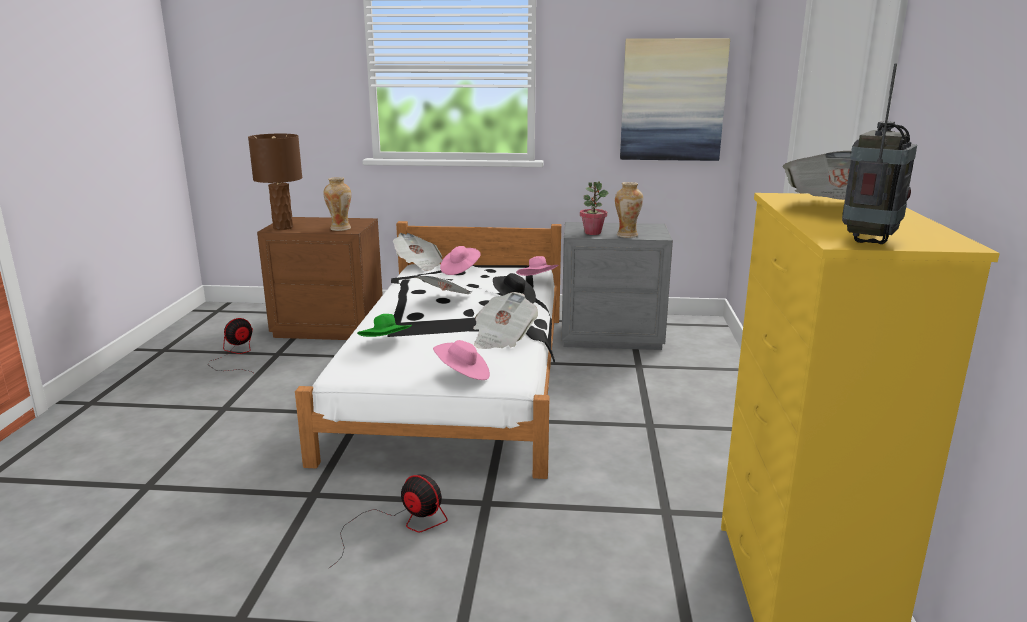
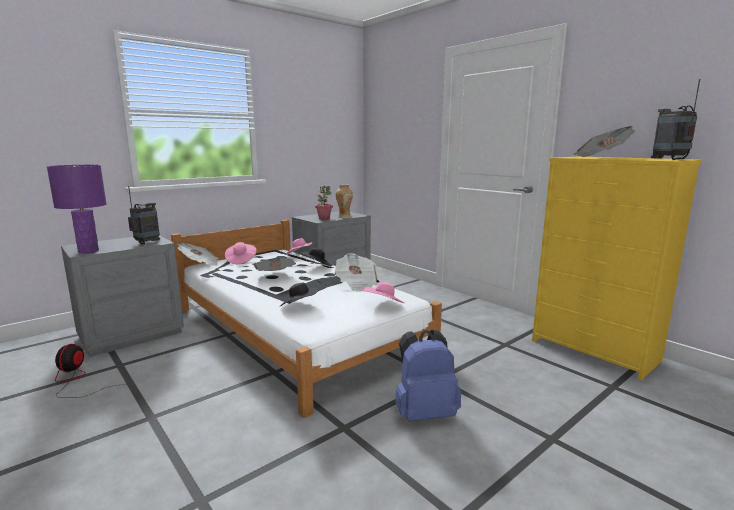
camera: 45 degrees left, 5 degrees down
brown table lamp [248,134,302,230] -> purple table lamp [47,165,107,253]
brown nightstand [257,217,383,340] -> grey nightstand [61,235,184,357]
vase [323,177,351,231] -> radio [128,186,160,244]
fan [328,474,448,569] -> blue backpack [396,329,461,422]
green hat [357,314,412,337] -> black hat [280,283,319,306]
picture [620,38,730,161] -> none

